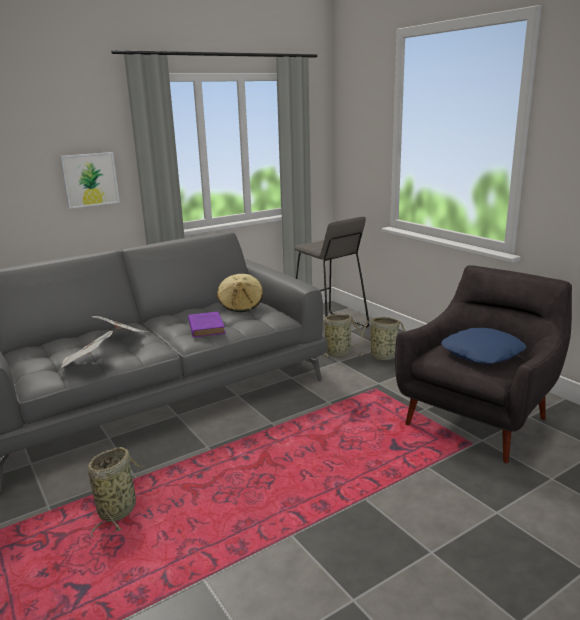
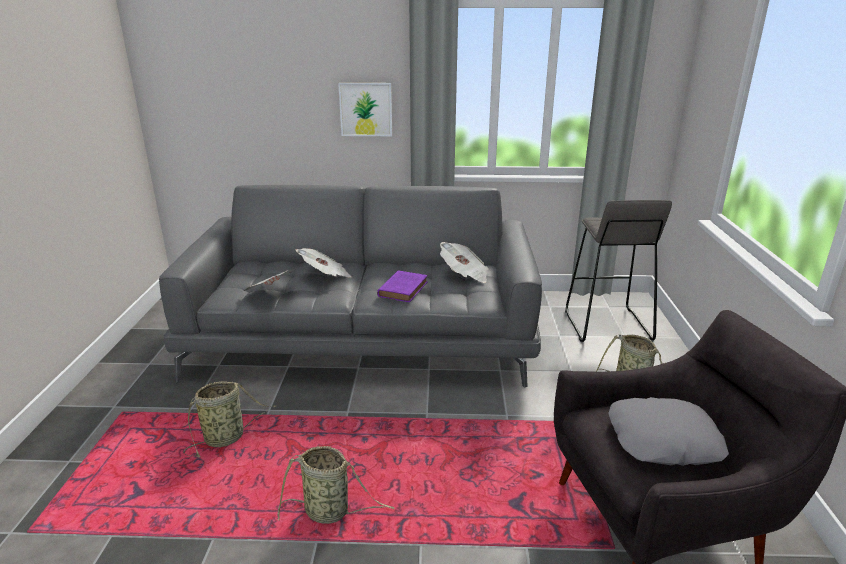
camera: 35 degrees right, 5 degrees up
beige hat [217,274,263,312] -> newspaper [440,242,488,283]
basket [323,314,370,357] -> basket moved to [278,446,395,524]
blue pillow [441,328,526,364] -> grey pillow [608,397,729,466]

